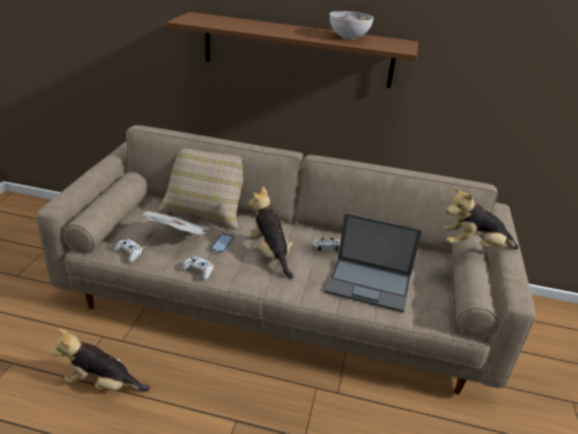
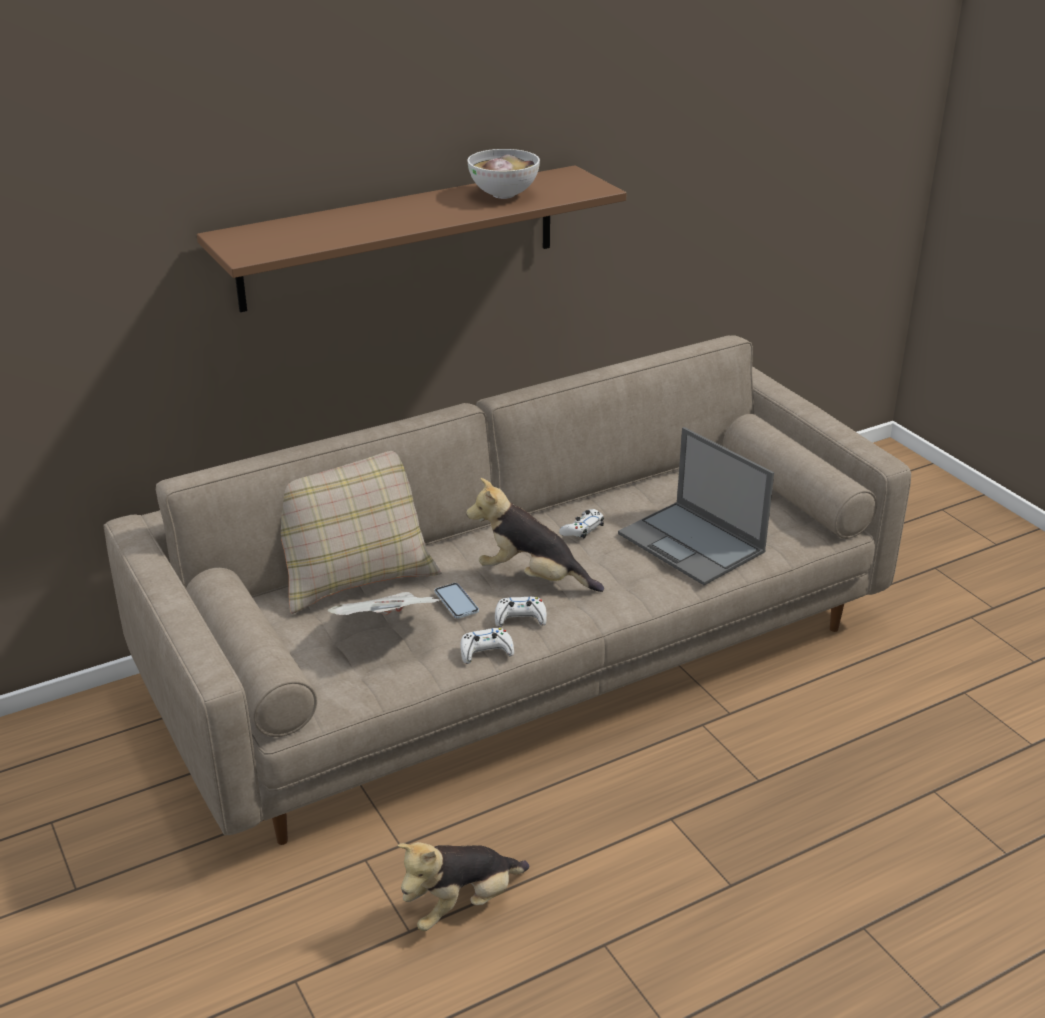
camera: 40 degrees left, 0 degrees up
white game controller [113,239,143,262] -> white game controller moved to [495,597,547,627]
laptop [325,212,422,313] -> laptop turned 75 degrees clockwise [618,427,774,585]
plush toy [444,187,519,249] -> none

